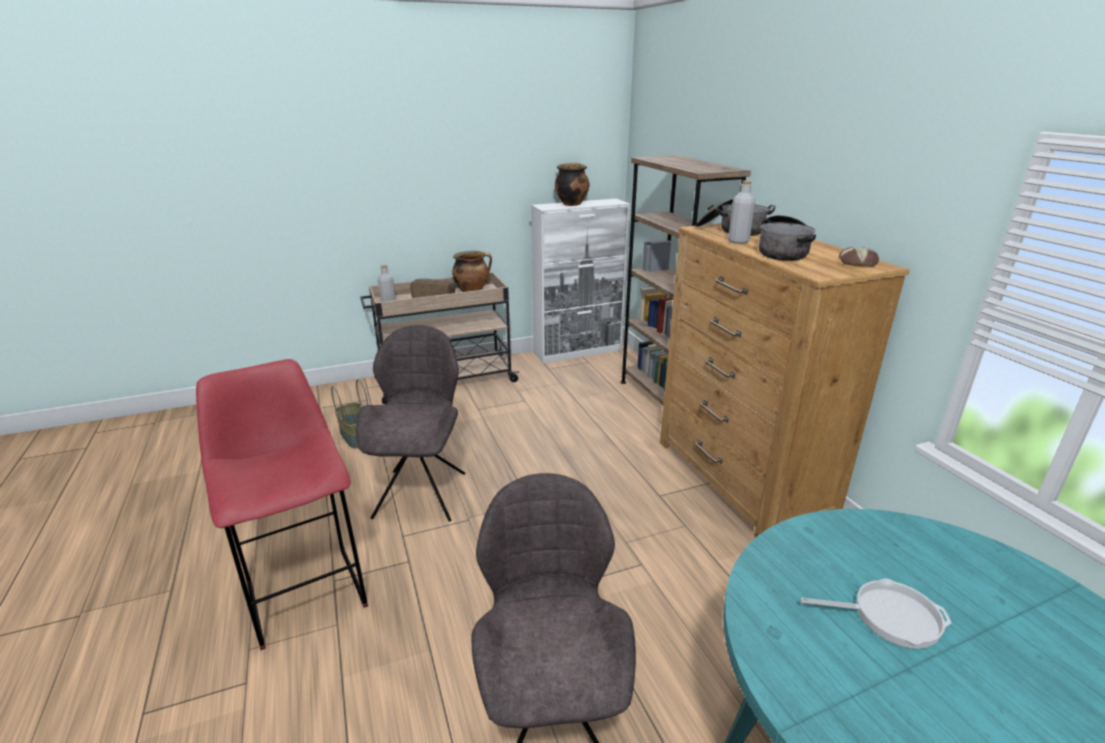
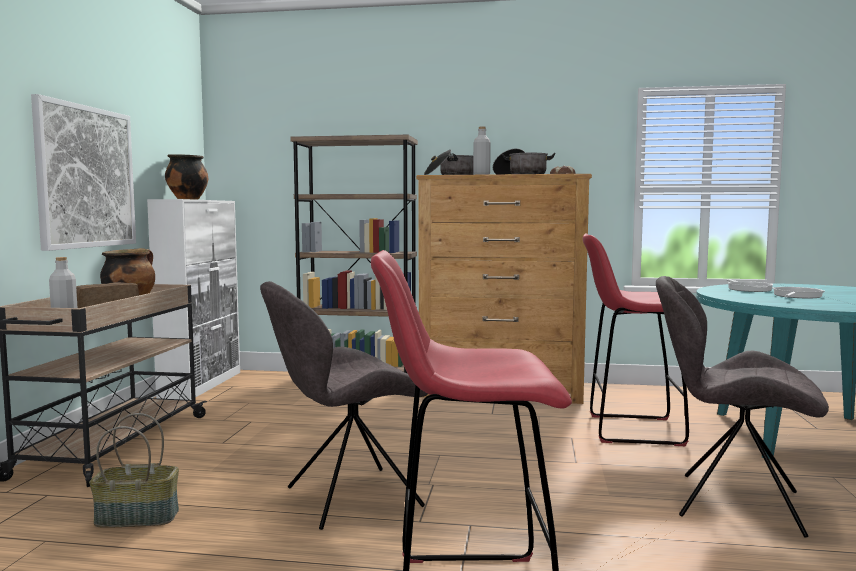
camera: 60 degrees left, 20 degrees down
grey chair [356,325,465,522] -> grey chair turned 60 degrees counterclockwise [260,281,428,530]
none -> picture [31,94,136,251]
none -> red stool [583,233,689,446]
none -> frying pan [727,279,773,292]

